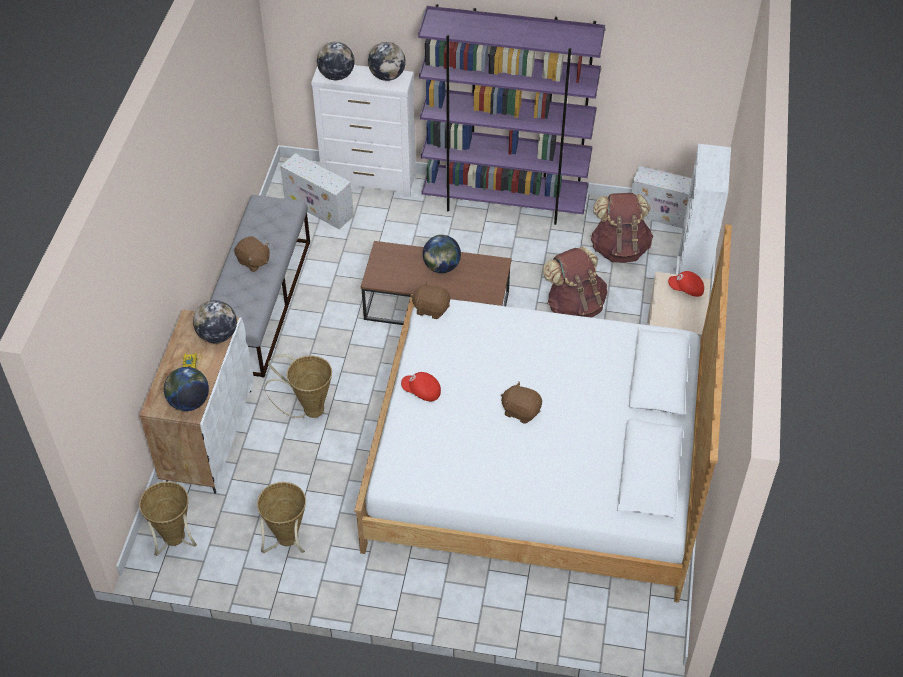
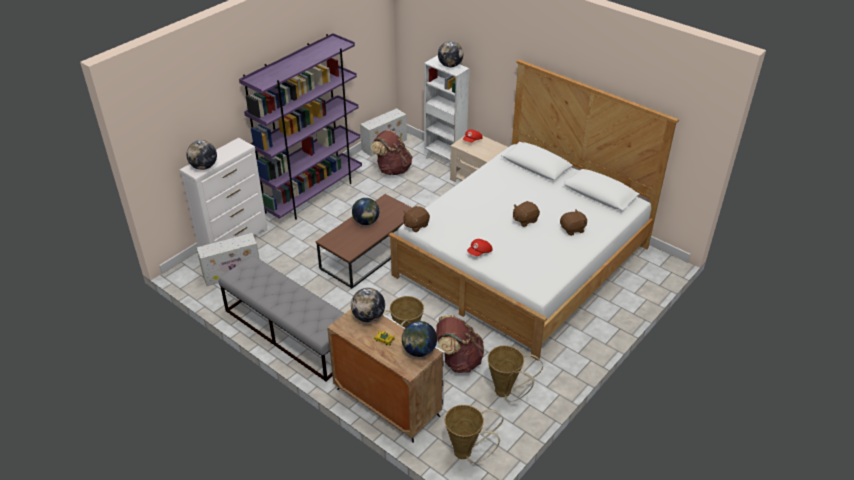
camera: 60 degrees left, 10 degrees down
brown plush toy [234,236,270,272] -> brown plush toy moved to [560,210,587,236]
globe [368,42,406,81] -> globe moved to [438,41,463,67]
brown backpack [543,246,607,318] -> brown backpack moved to [436,315,484,373]

